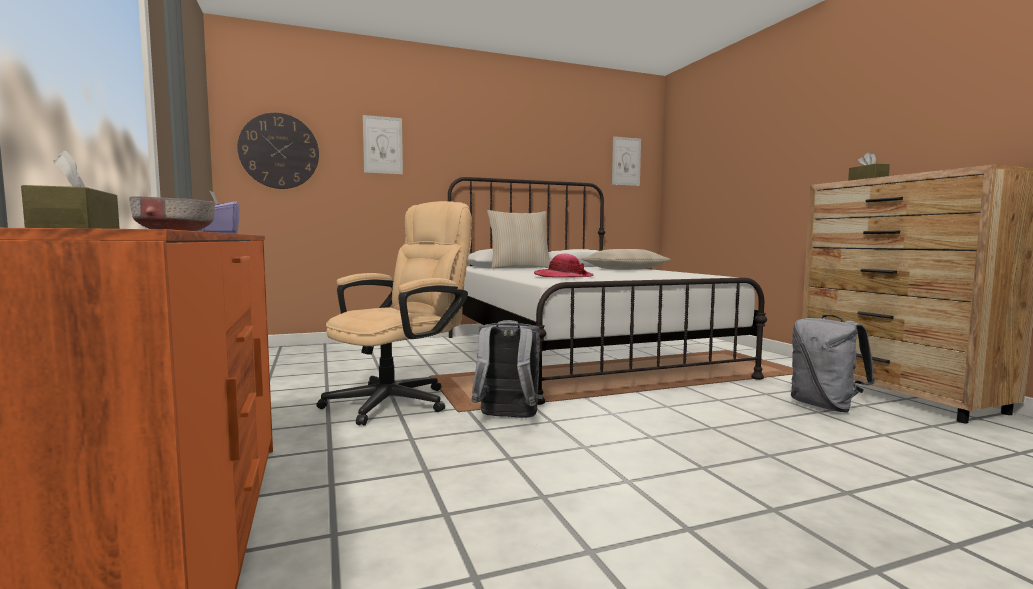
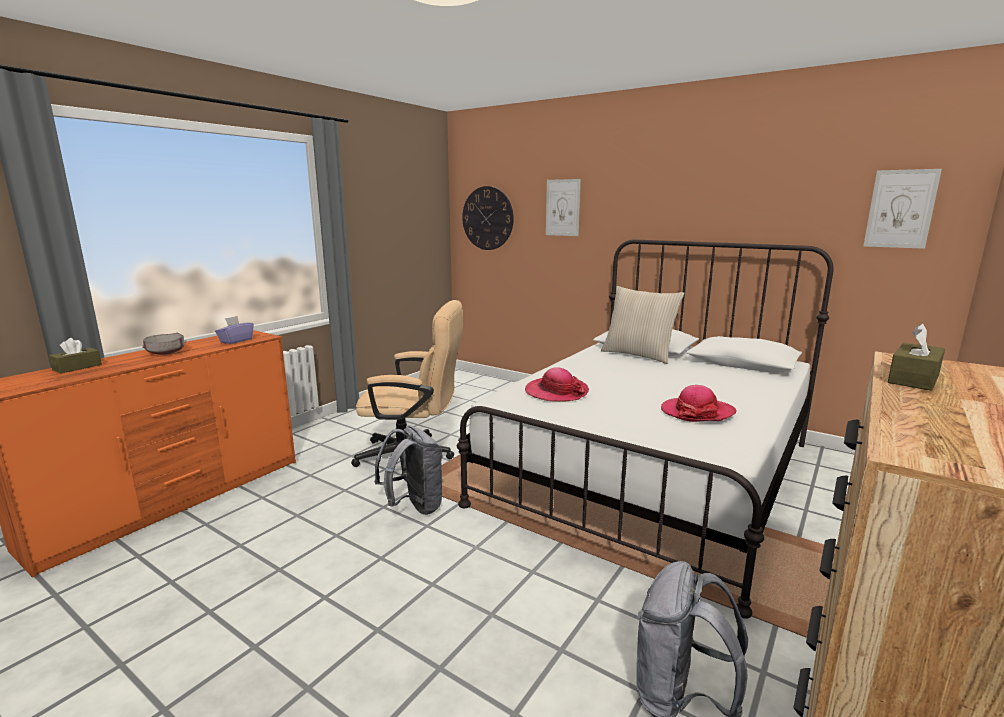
camera: 55 degrees right, 10 degrees up
beige pillow [582,249,670,270] -> none
none -> hat [661,385,737,422]

